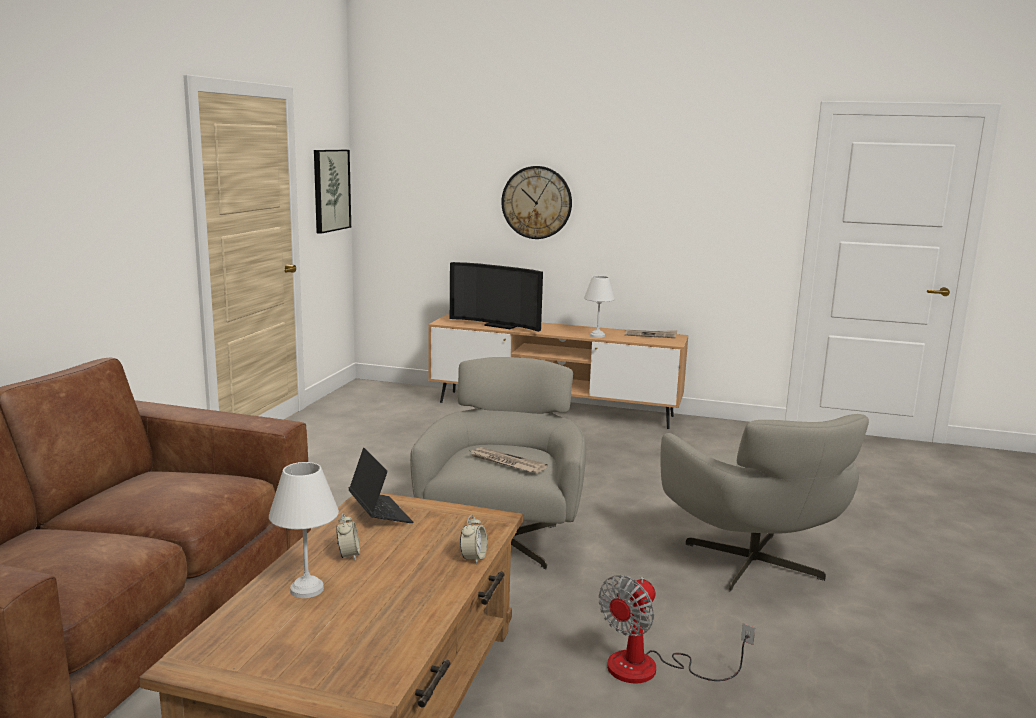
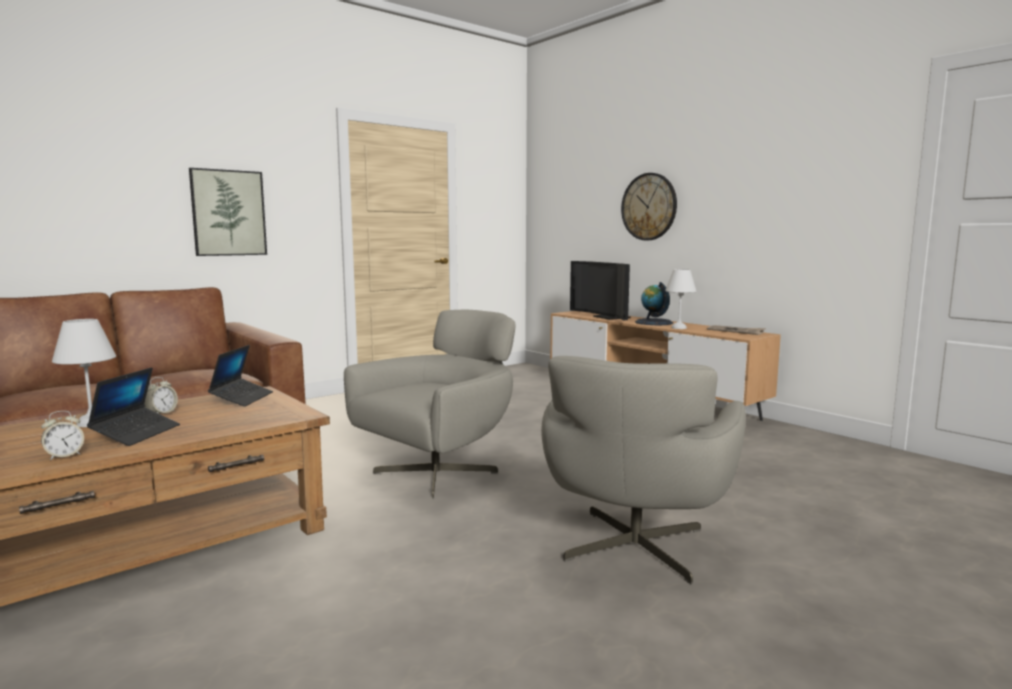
camera: 35 degrees right, 5 degrees down
picture [314,150,351,234] -> picture moved to [189,168,267,256]
alarm clock [460,515,487,564] -> alarm clock moved to [41,411,84,460]
newspaper [471,447,548,473] -> none
fan [599,575,755,683] -> none
none -> laptop [87,367,180,446]
none -> globe [635,282,673,325]

